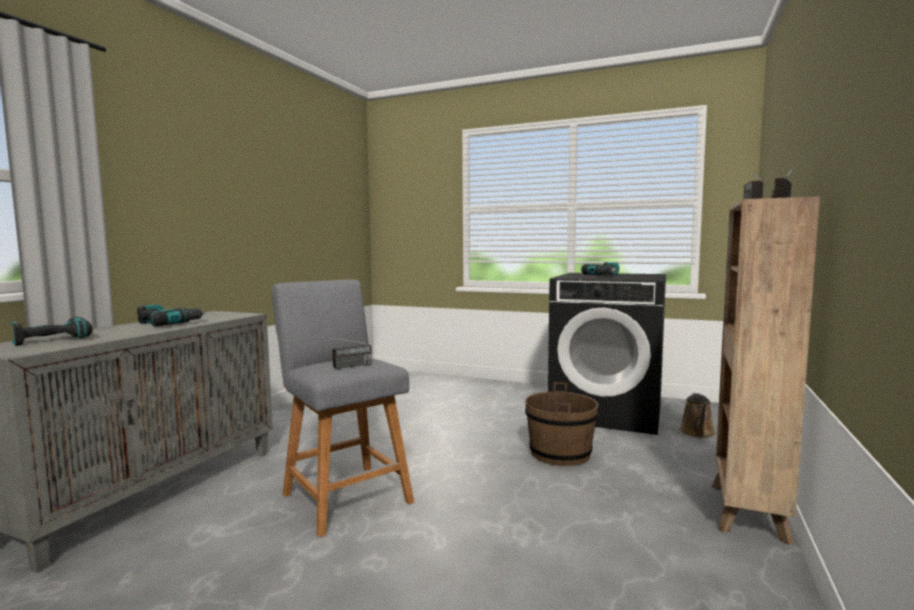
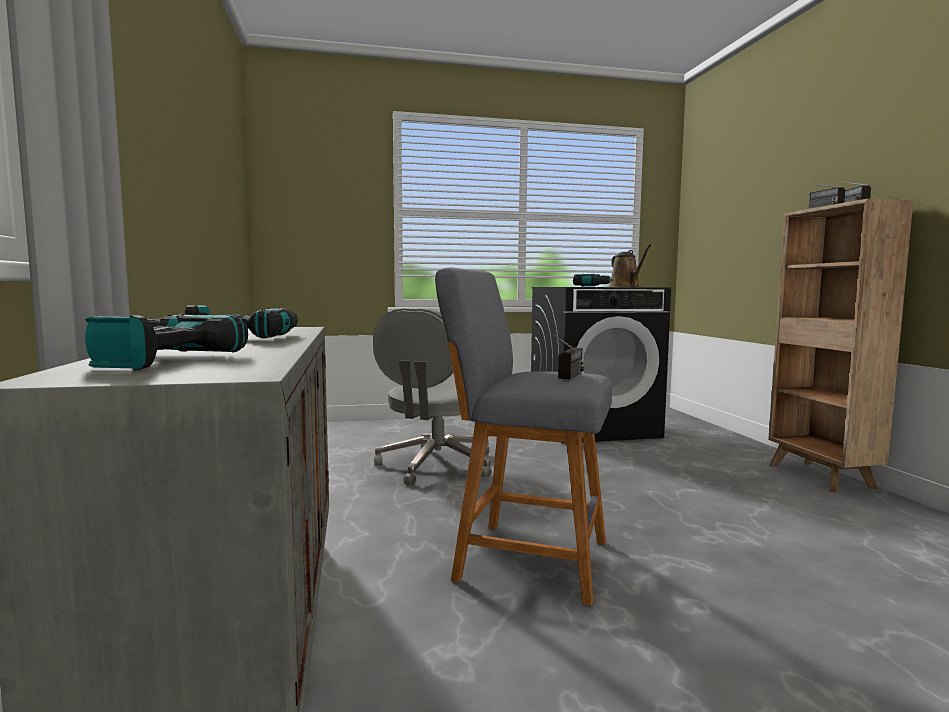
camera: 35 degrees left, 0 degrees up
brown bucket [525,382,598,466] -> none
brown watering can [679,393,715,438] -> brown watering can moved to [609,244,651,287]
none -> grey office chair [373,308,492,485]

